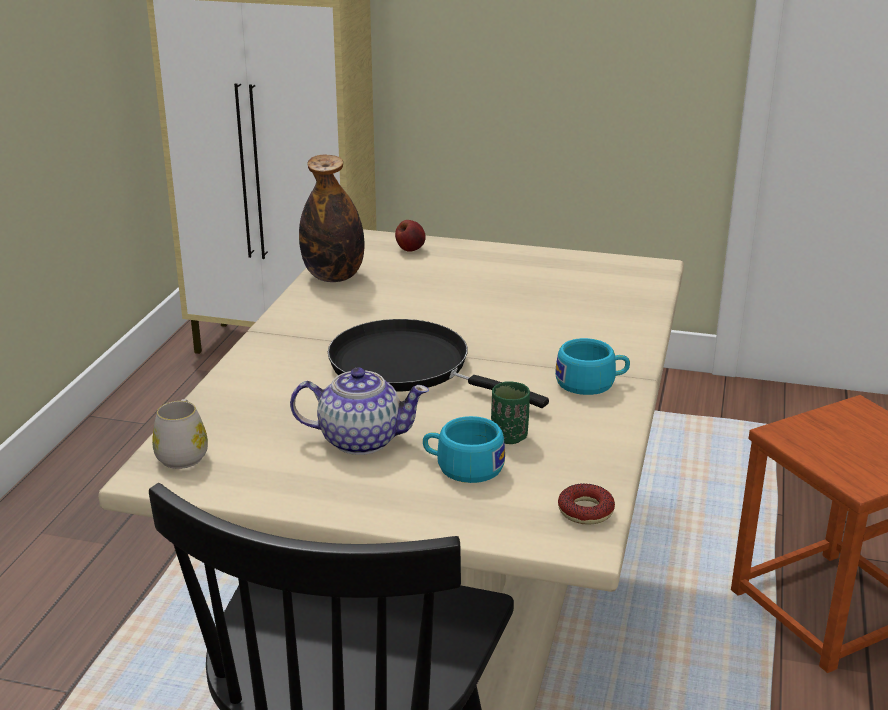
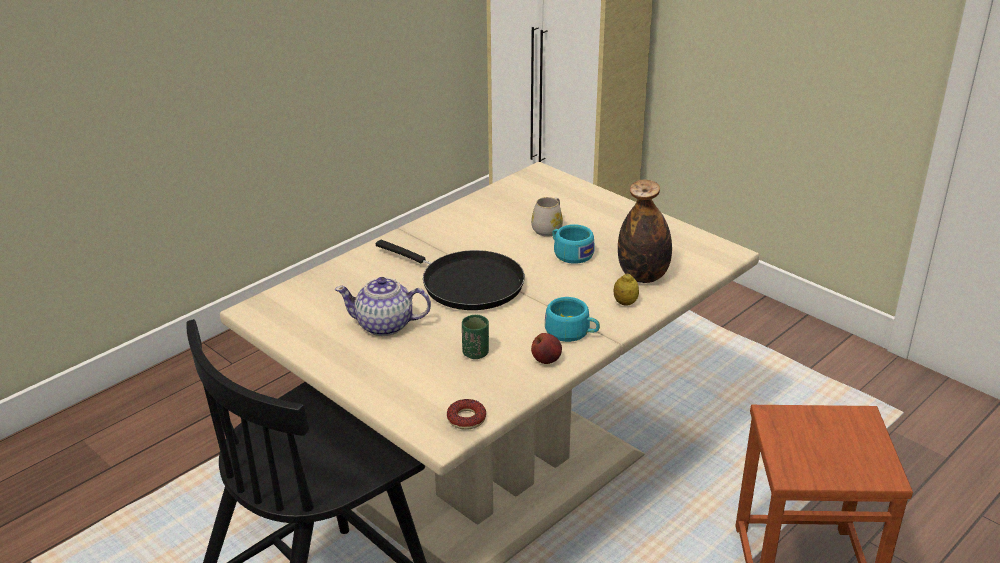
camera: 30 degrees right, 5 degrees up
white mug [152,399,208,469] -> white mug moved to [531,197,563,237]
teapot [290,368,429,455] -> teapot turned 150 degrees clockwise [335,277,431,336]
bottle [299,155,364,282] -> bottle moved to [618,180,672,283]
black frying pan [328,319,549,408] -> black frying pan turned 150 degrees clockwise [376,240,525,310]
apple [395,220,426,252] -> apple moved to [531,333,562,364]
turquoise cup [423,416,505,483] -> turquoise cup moved to [552,224,595,264]
none -> lemon [614,274,639,306]

